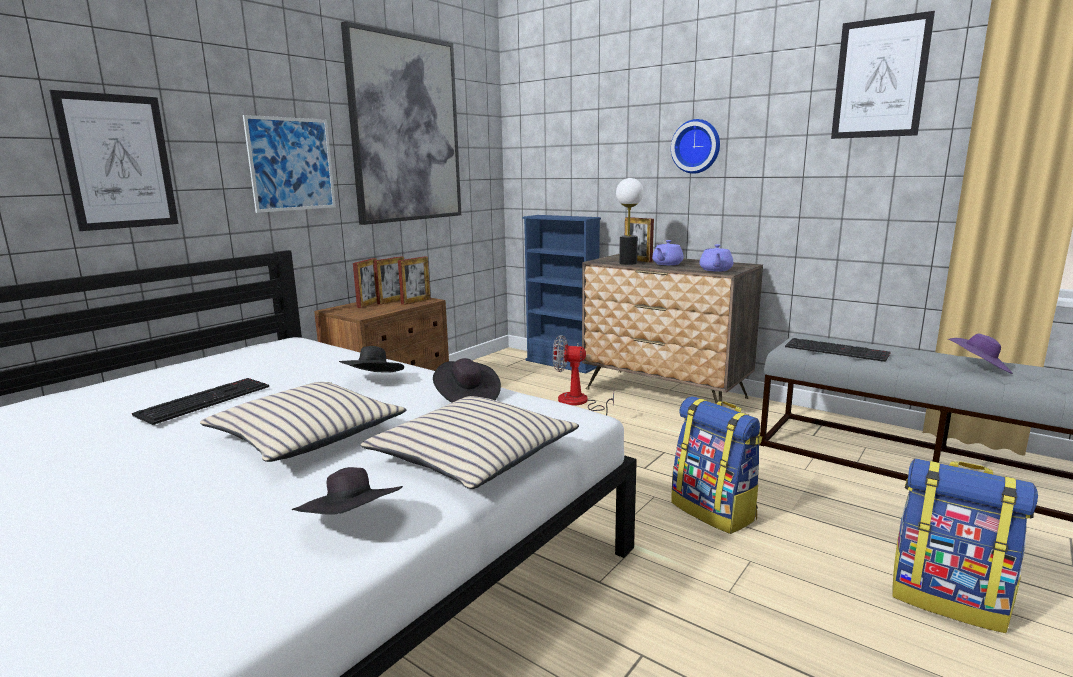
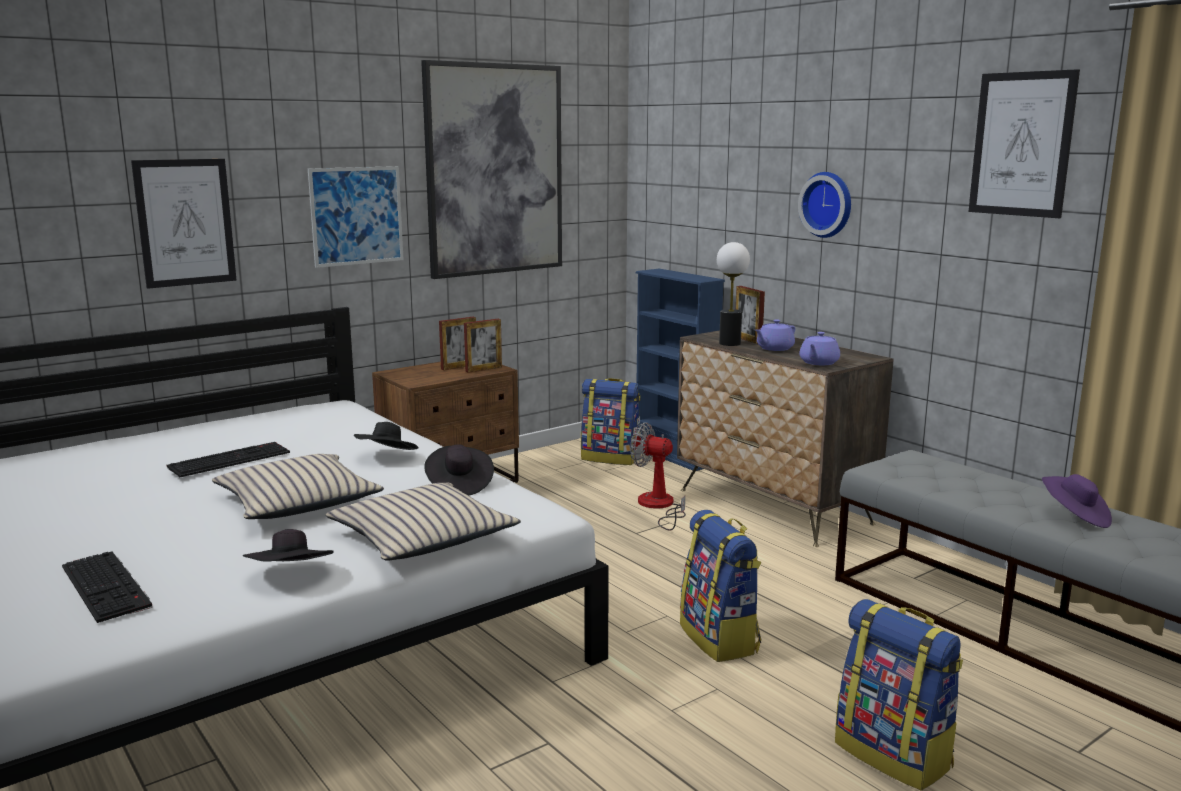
camera: 15 degrees right, 0 degrees up
picture frame [353,258,377,308] -> none
keyboard [785,338,891,362] -> keyboard moved to [62,552,153,623]
none -> backpack [581,378,640,465]

